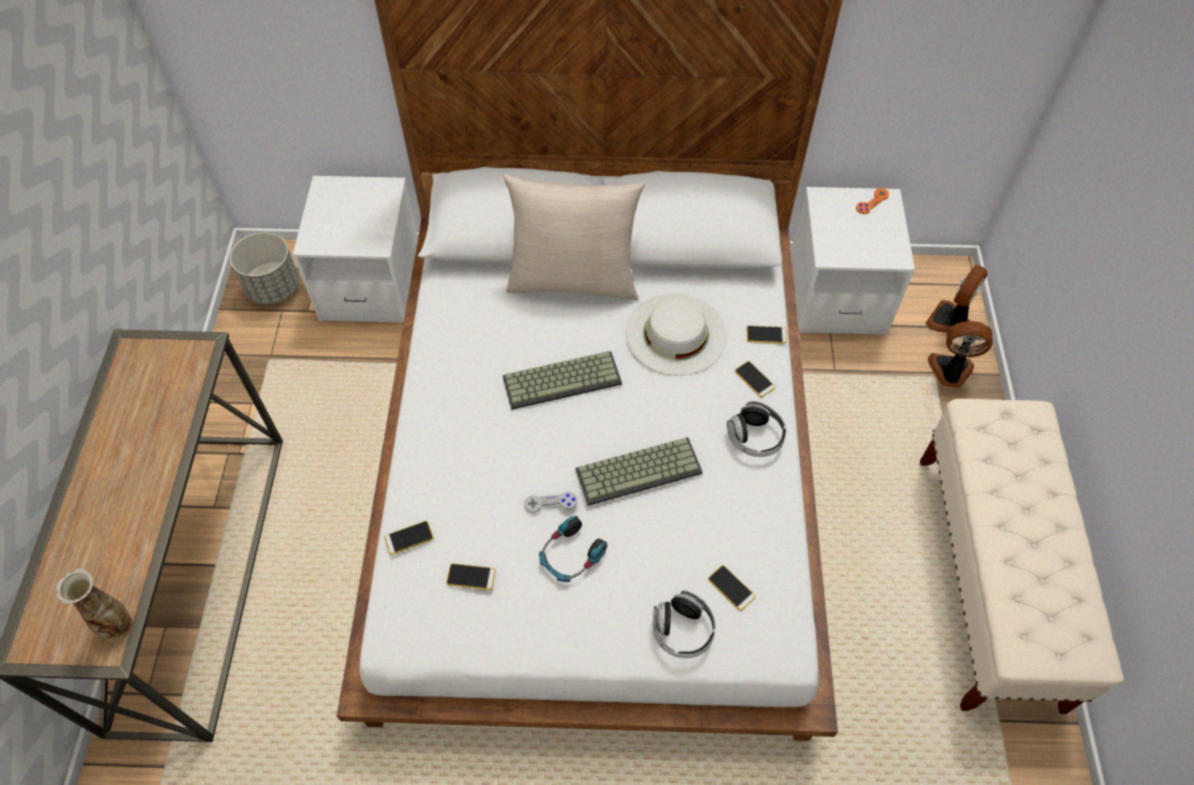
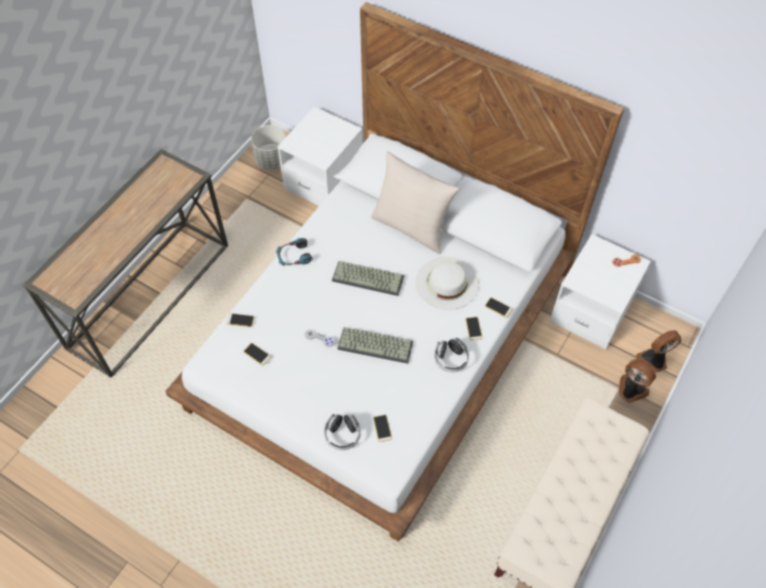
camera: 30 degrees right, 0 degrees up
vase [56,569,133,641] -> none
headphones [539,516,607,582] -> headphones moved to [276,238,312,266]

